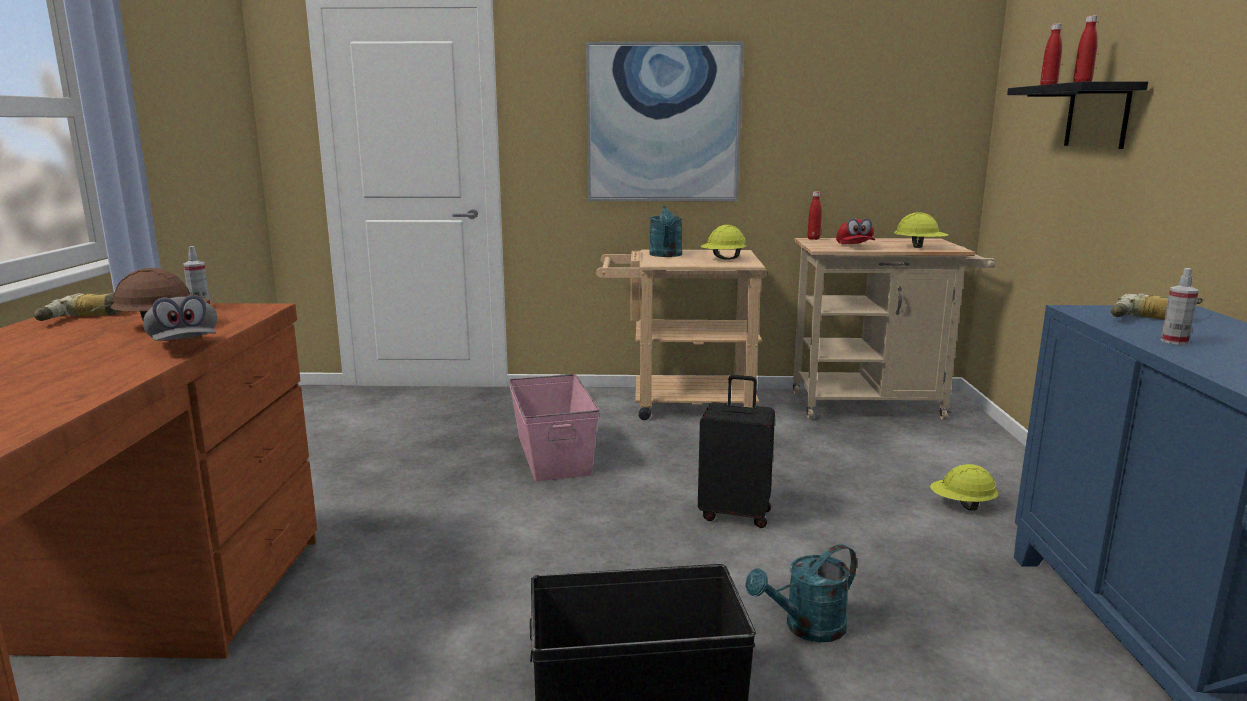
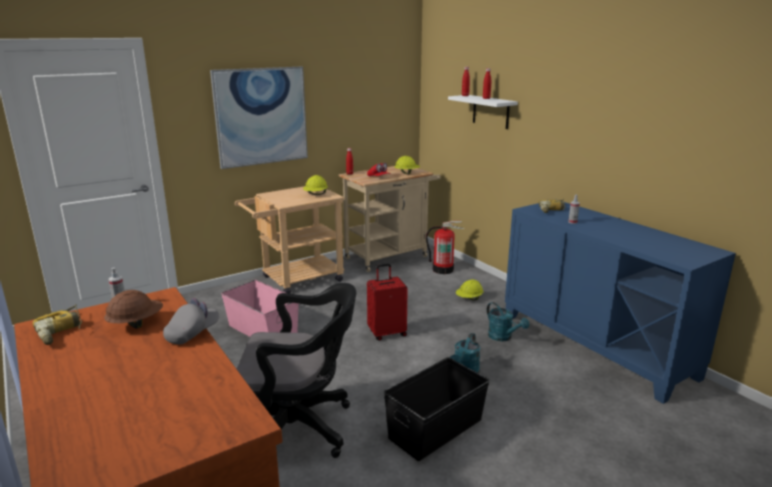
camera: 35 degrees left, 5 degrees up
grey cap [143,295,217,341] -> grey cap turned 75 degrees counterclockwise [163,298,219,345]
turquoise watering can [649,206,682,257] -> turquoise watering can moved to [487,302,529,341]
black suitcase [698,375,775,528] -> red suitcase [367,263,408,341]
black shelf [1007,81,1148,149] -> white shelf [448,95,518,129]
none -> black office chair [237,283,356,458]
none -> fire extinguisher [426,221,464,274]

